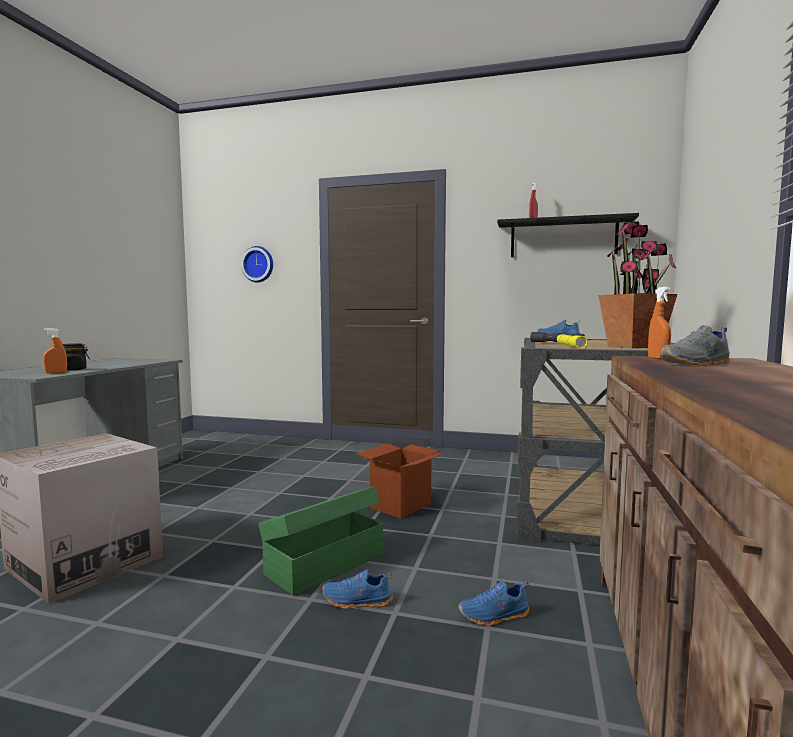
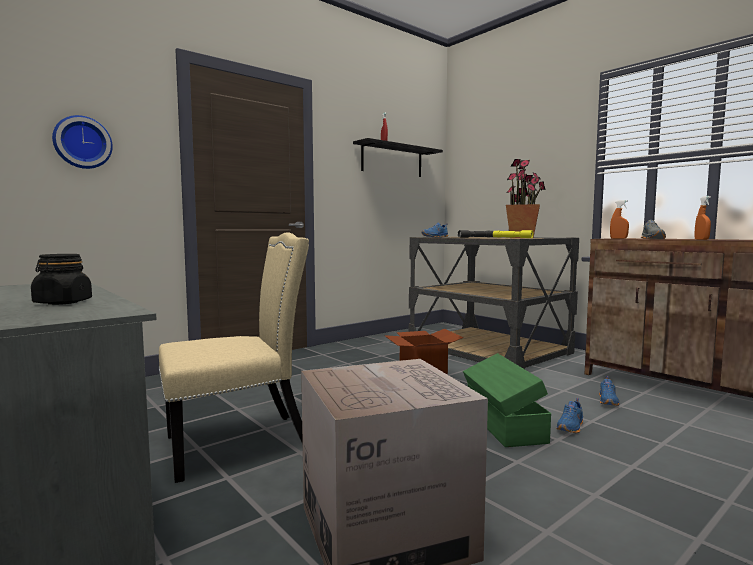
camera: 55 degrees left, 0 degrees up
orange spray bottle [43,328,67,374] -> orange spray bottle moved to [694,196,711,240]
none -> beige chair [159,232,309,483]

